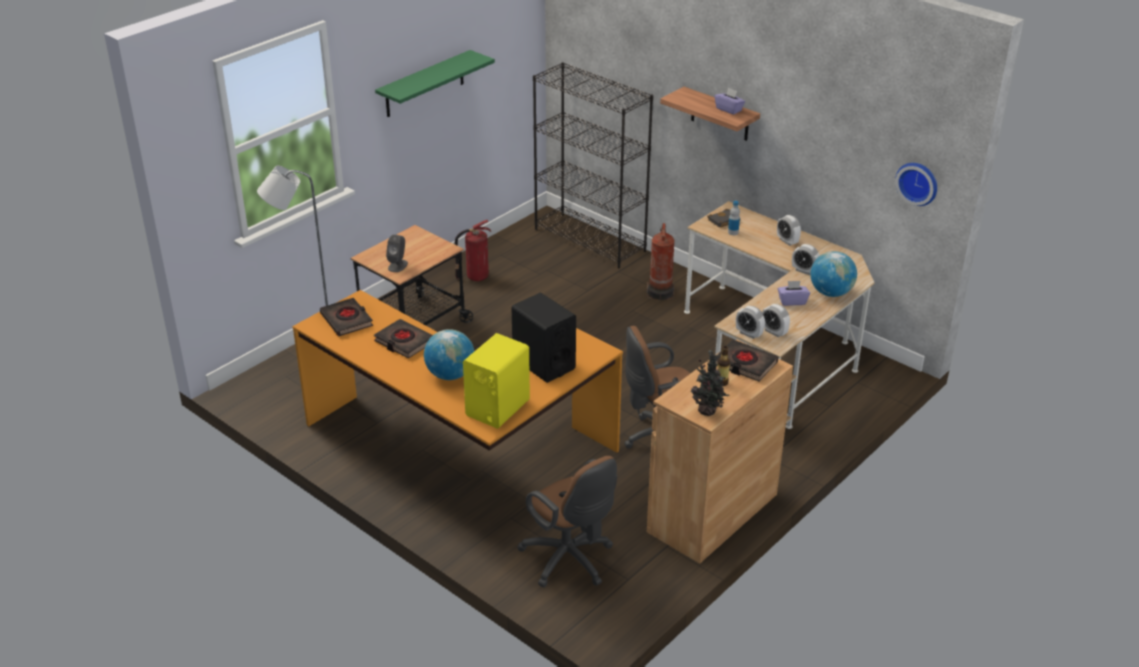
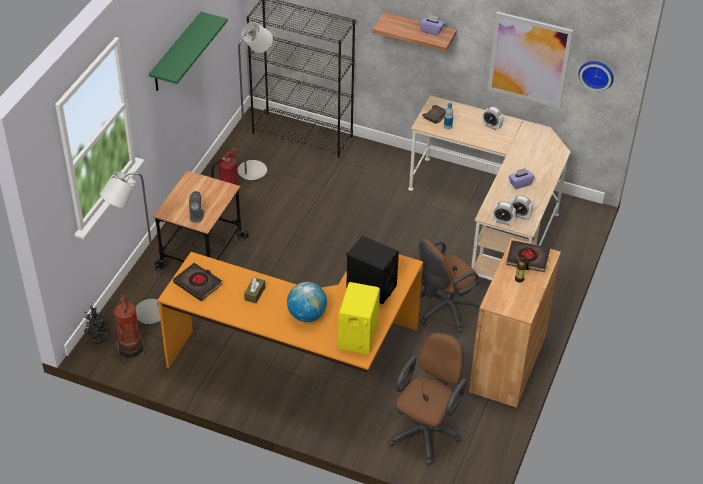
camera: 20 degrees left, 10 degrees up
black book [374,319,433,359] -> brown tissue box [244,277,265,303]
brown office chair [517,456,617,588] -> brown office chair turned 90 degrees counterclockwise [388,332,466,465]
fire extinguisher [647,223,675,300] -> fire extinguisher moved to [114,294,145,358]
potted plant [691,350,729,416] -> potted plant moved to [84,305,110,344]
alarm clock [792,244,820,275] -> none
globe [810,251,857,297] -> none
none -> grey floor lamp [238,22,273,182]
none -> picture [488,12,573,108]

